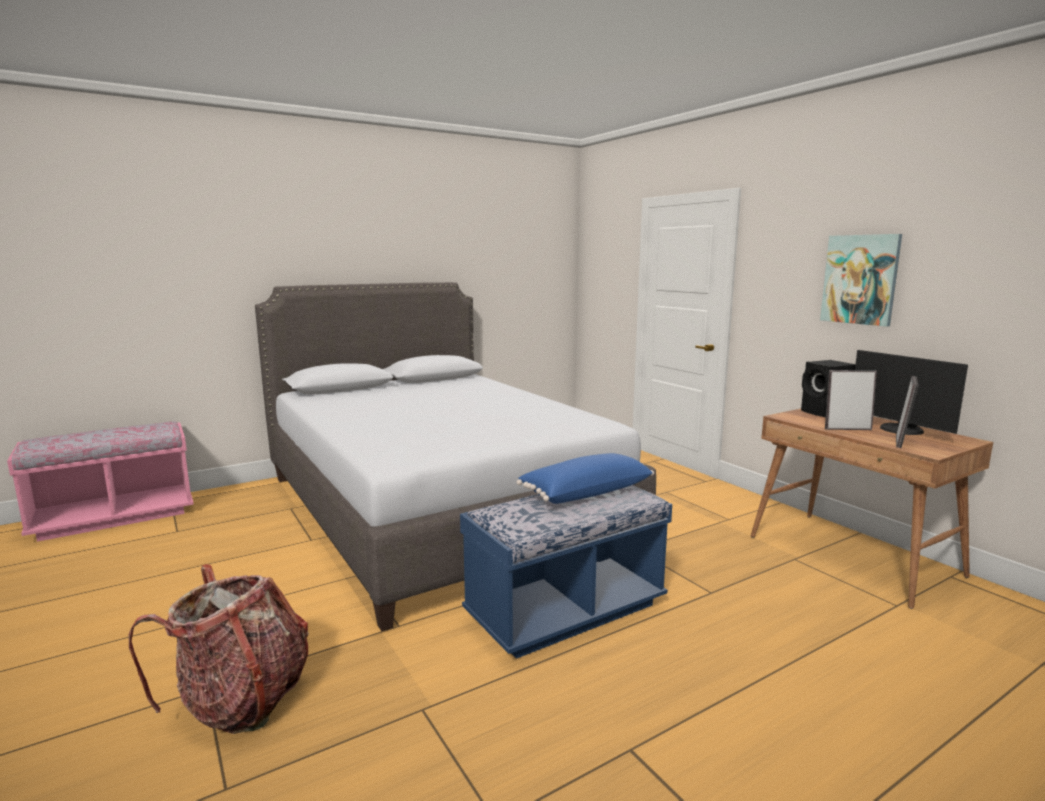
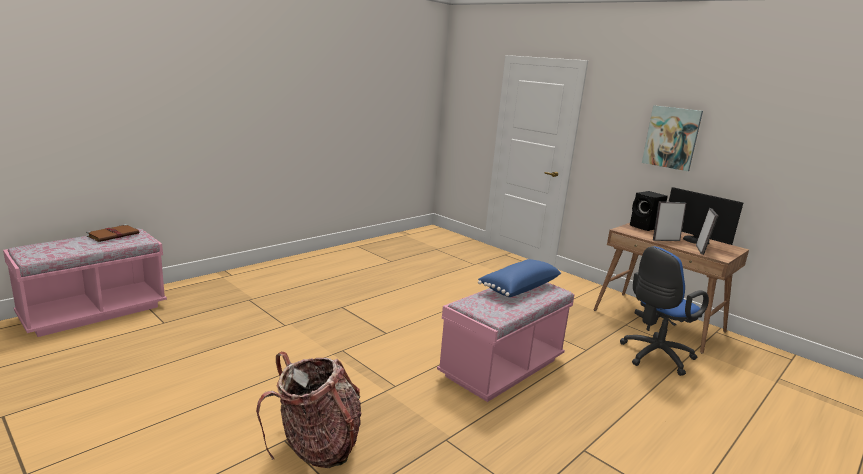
camera: 15 degrees left, 5 degrees up
grey bed [255,282,656,631] -> none
blue bench [460,485,672,659] -> pink bench [437,283,575,402]
none -> brown book [86,224,139,242]
none -> blue office chair [620,246,709,376]

